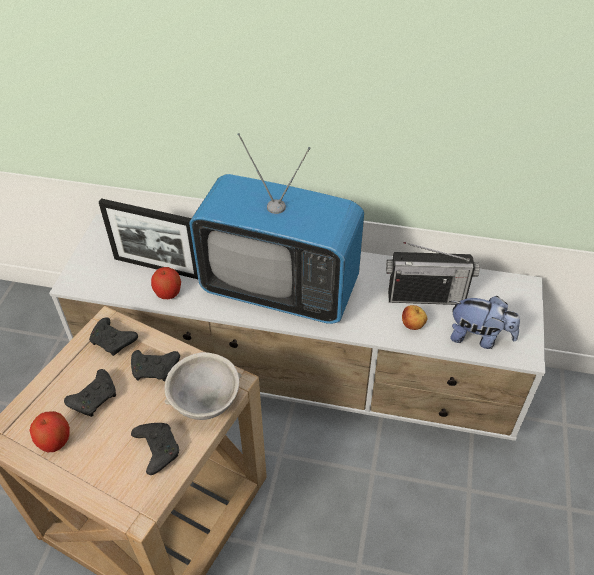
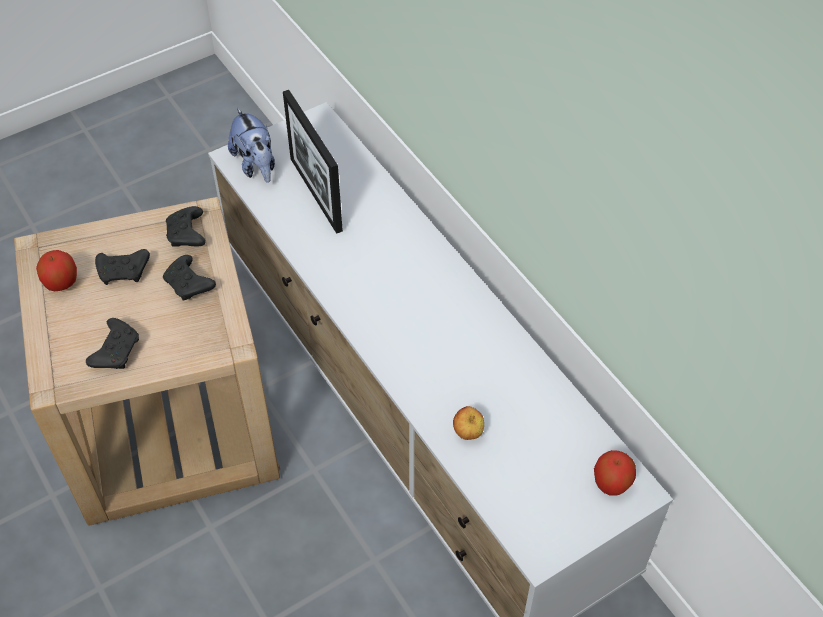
camera: 45 degrees right, 5 degrees up
apple [151,267,181,299] -> apple moved to [594,450,636,496]
grey bowl [164,352,242,420] -> none
television [189,133,364,324] -> none
radio [386,242,479,305] -> none
plush toy [450,296,520,349] -> plush toy moved to [228,107,275,183]

